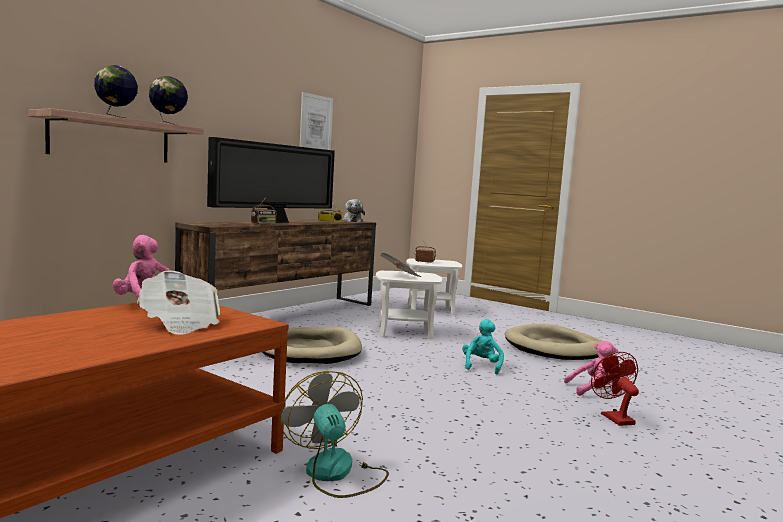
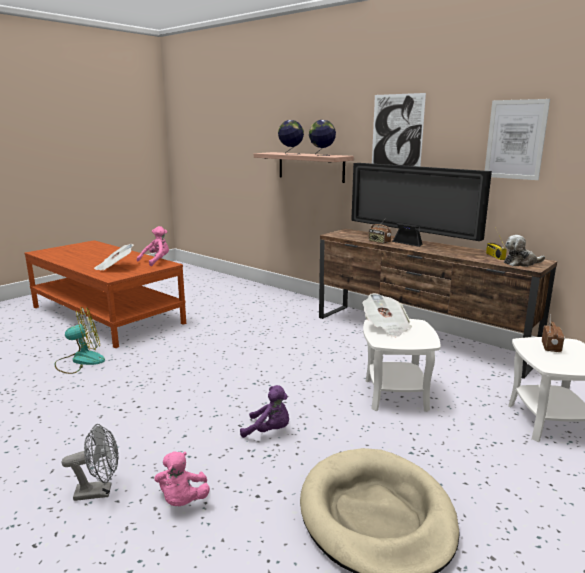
camera: 95 degrees right, 10 degrees up
beige dog bed [262,327,362,364] -> none
turquoise plush toy [462,319,504,374] -> purple plush toy [240,385,289,438]
red fan [591,352,639,426] -> grey fan [62,424,119,501]
none -> picture [372,93,426,167]

